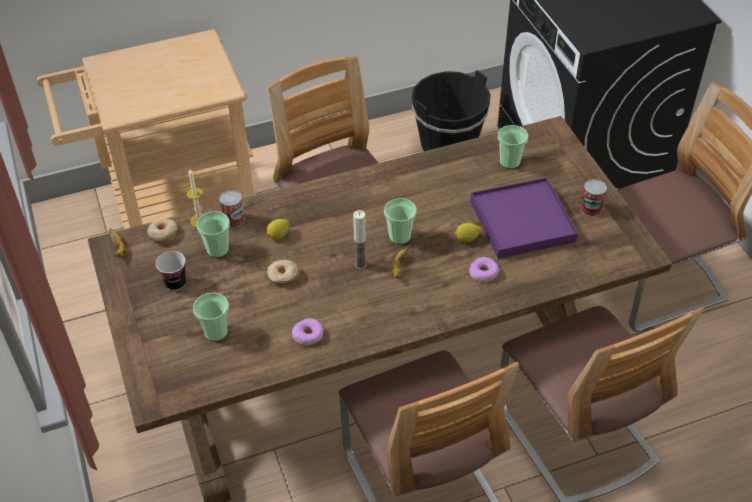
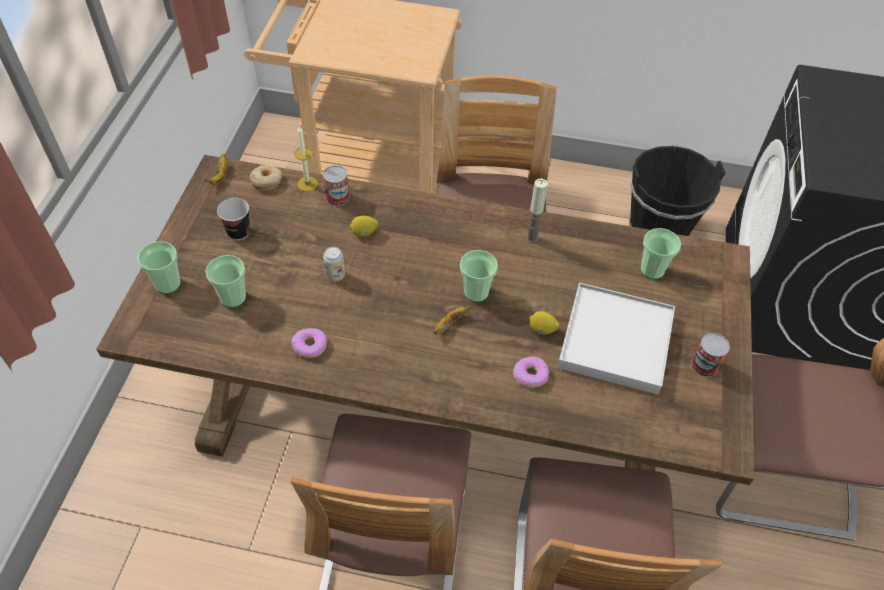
camera: 30 degrees right, 5 degrees up
cup [197,211,230,258] -> cup moved to [138,241,181,294]
donut [267,260,300,286] -> can [323,247,345,282]
candle [353,210,367,270] -> candle moved to [525,178,548,243]
purple tray [470,177,578,259] -> white tray [557,283,675,394]

